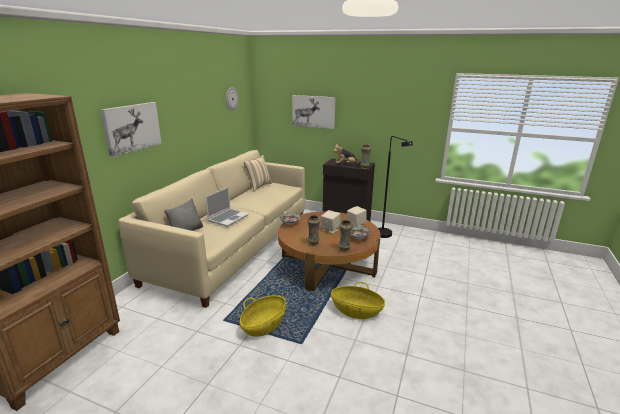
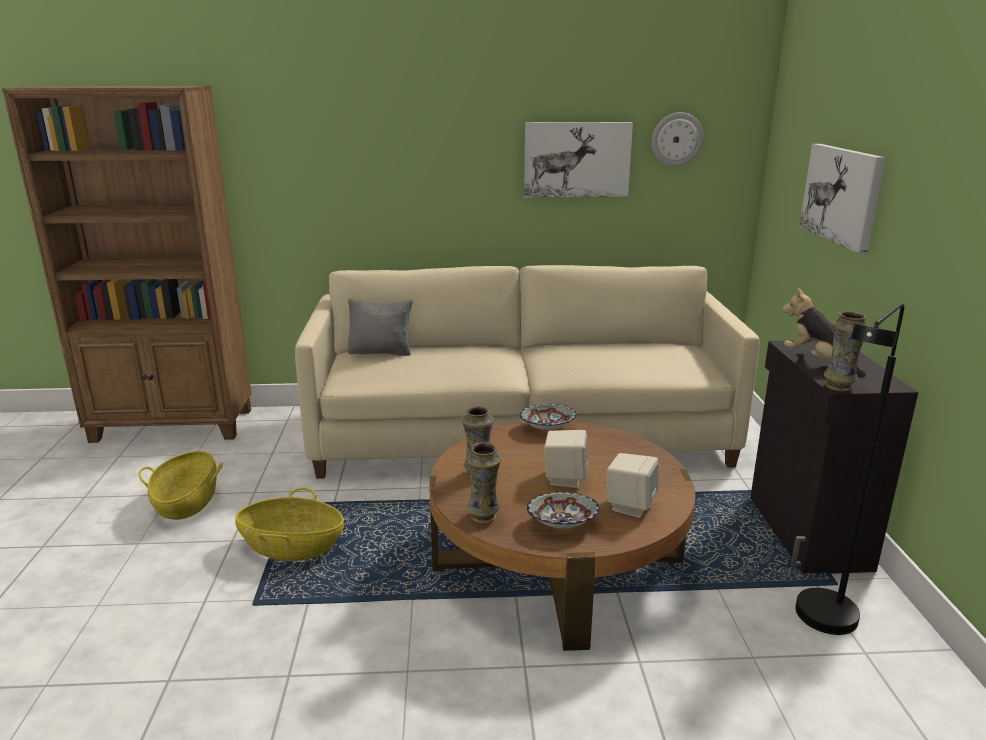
camera: 65 degrees right, 0 degrees up
picture [101,102,162,157] -> picture moved to [524,122,633,198]
laptop [205,187,249,227] -> none
beige pillow [244,155,272,192] -> none
basket [331,282,385,319] -> basket moved to [139,451,223,520]

